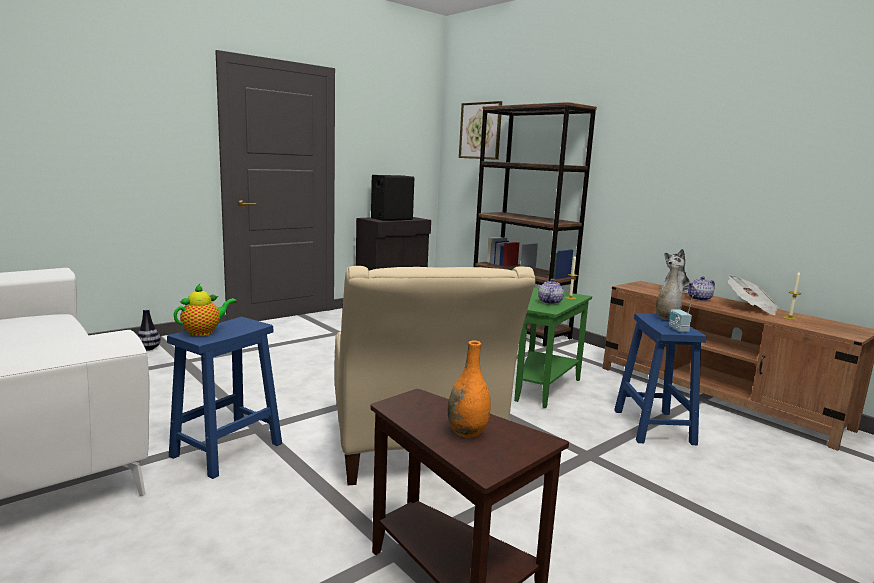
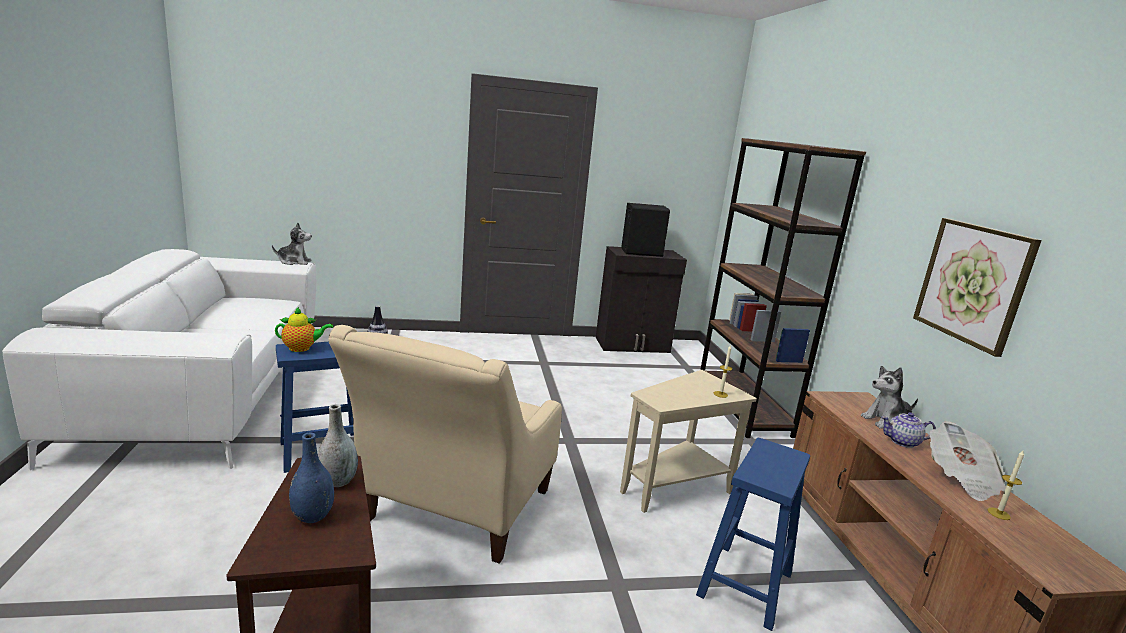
camera: 30 degrees right, 5 degrees up
orange vase [448,341,491,438] -> blue vase [289,432,334,523]
picture [459,101,502,160] -> picture moved to [913,218,1042,357]
green side table [514,288,592,408] -> beige side table [620,370,757,513]
teapot [538,279,564,305] -> none
grey vase [656,265,682,320] -> grey vase moved to [318,404,358,487]
radio [669,295,693,332] -> none
none -> plush toy [272,223,312,265]

